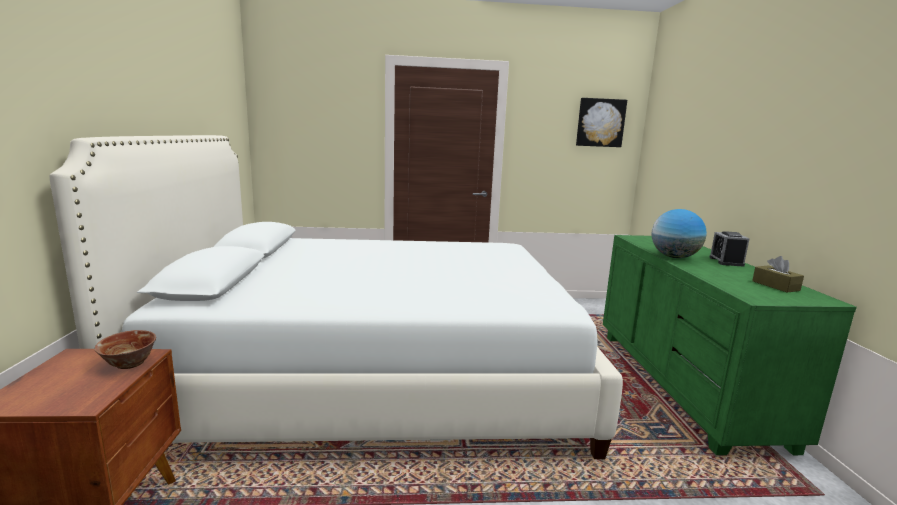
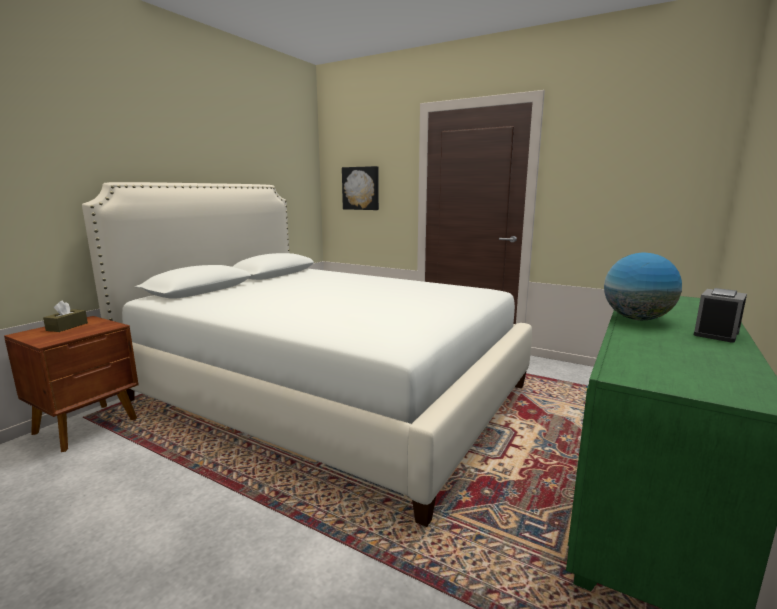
camera: 35 degrees right, 0 degrees up
bowl [95,330,156,369] -> none
picture [576,98,627,147] -> picture moved to [342,166,379,210]
brown tissue box [752,256,804,292] -> brown tissue box moved to [43,301,88,332]

